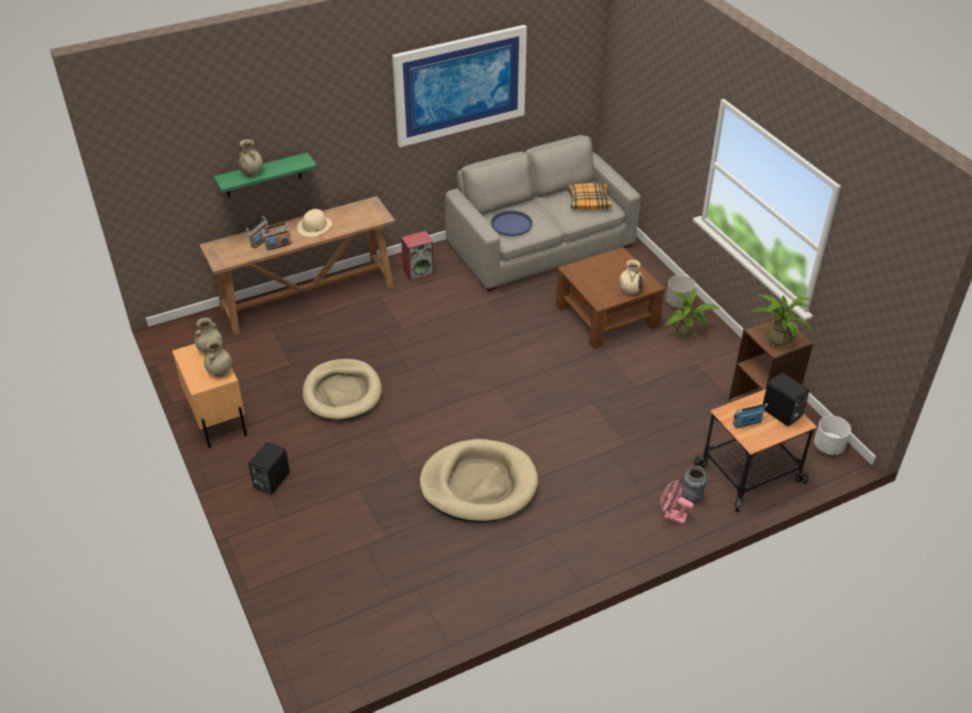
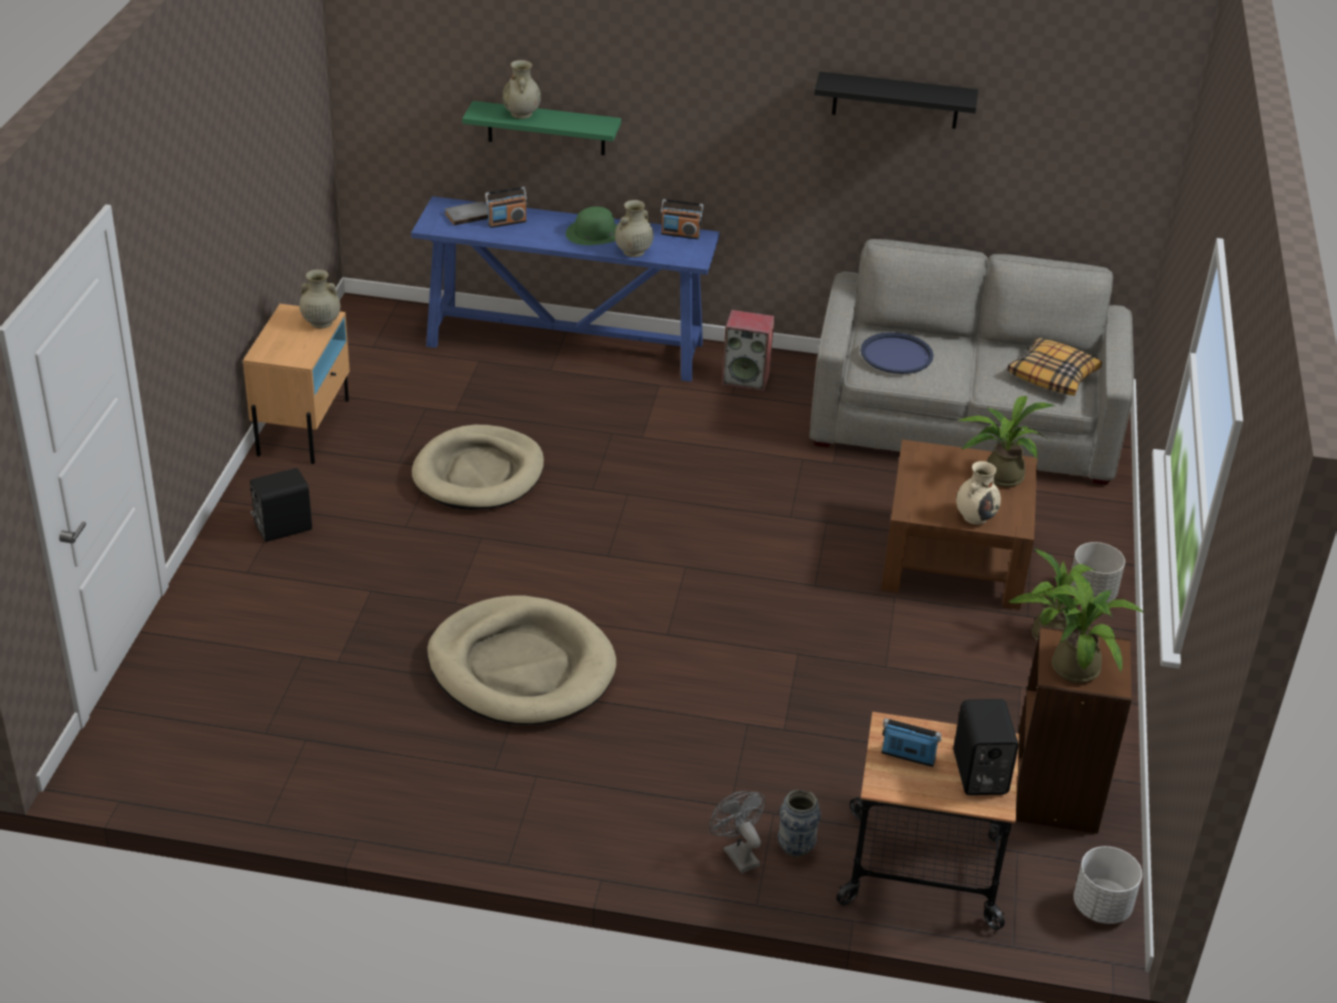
camera: 35 degrees right, 5 degrees down
brown console table [200,196,395,336] -> blue console table [411,196,720,382]
beige vase [204,339,232,377] -> beige vase moved to [615,200,653,257]
radio [261,222,291,251] -> radio moved to [661,199,704,239]
beige hat [297,209,332,237] -> green hat [566,206,617,245]
picture [392,25,527,147] -> black shelf [814,72,978,129]
pink fan [660,480,694,524] -> grey fan [709,791,765,873]
none -> grey book [445,201,488,226]
none -> potted plant [958,396,1055,487]

